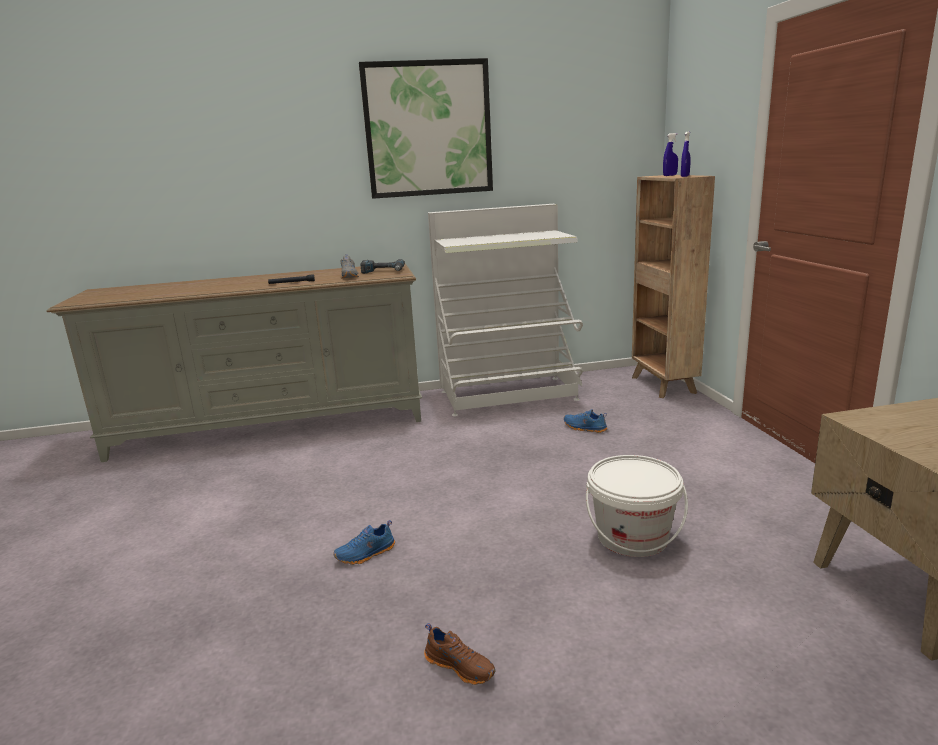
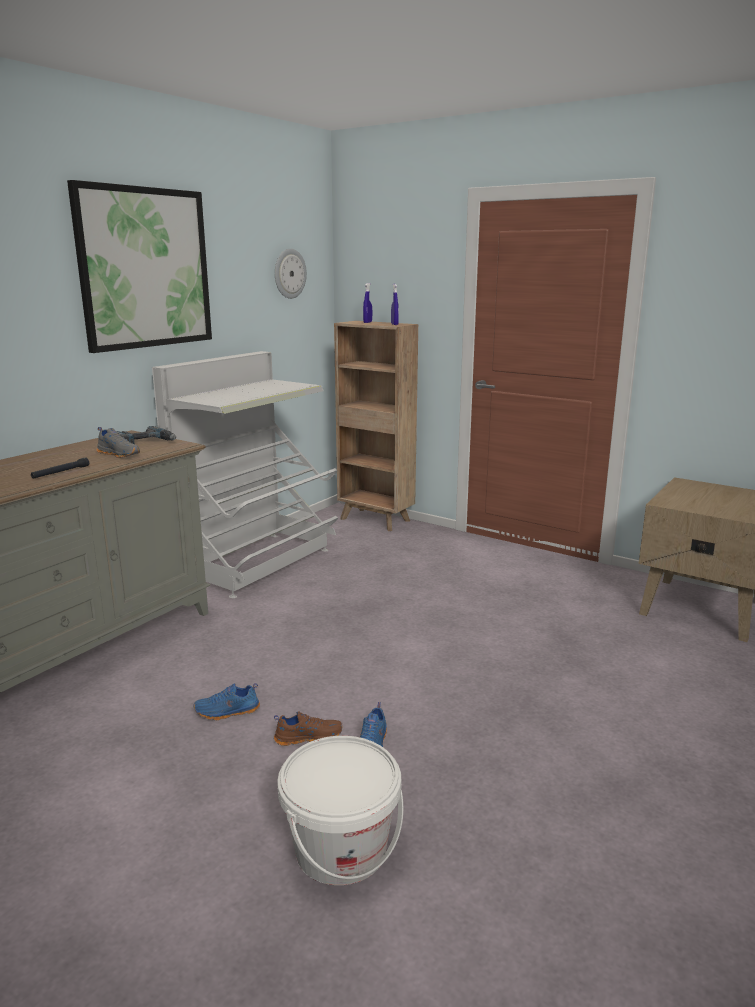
camera: 45 degrees left, 0 degrees up
brown shoe [424,623,495,685] -> brown shoe moved to [274,711,343,746]
blue shoe [564,409,608,433] -> blue shoe moved to [194,683,260,720]
white bucket [586,455,688,557] -> white bucket moved to [277,736,403,885]
none -> wall clock [275,249,307,299]

